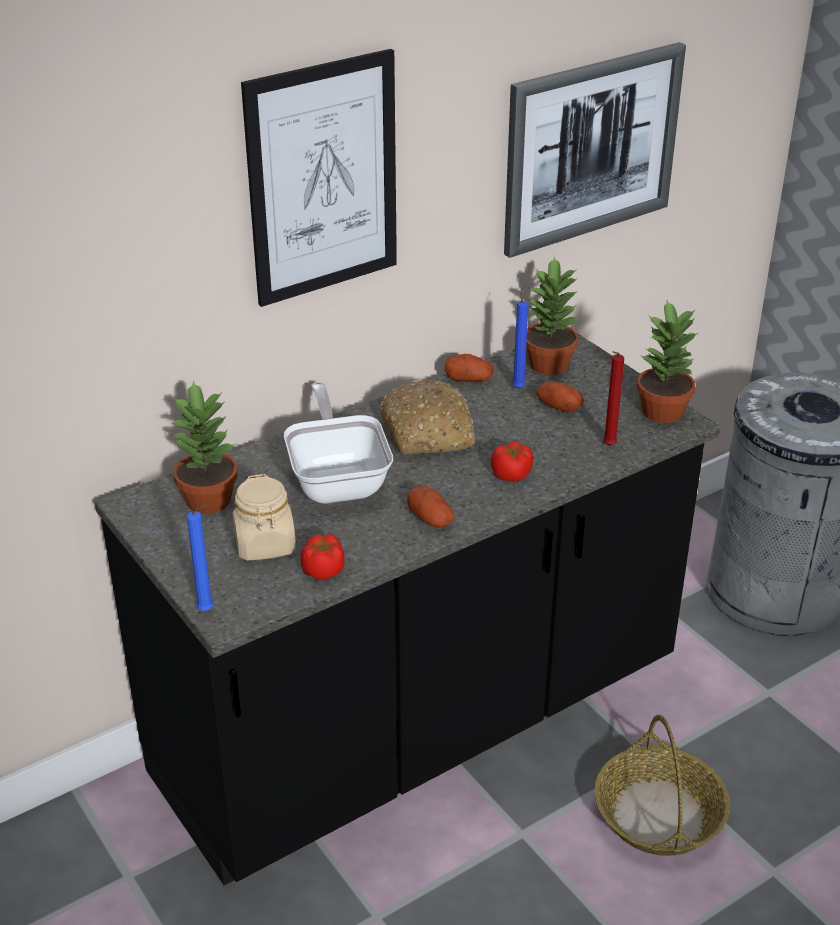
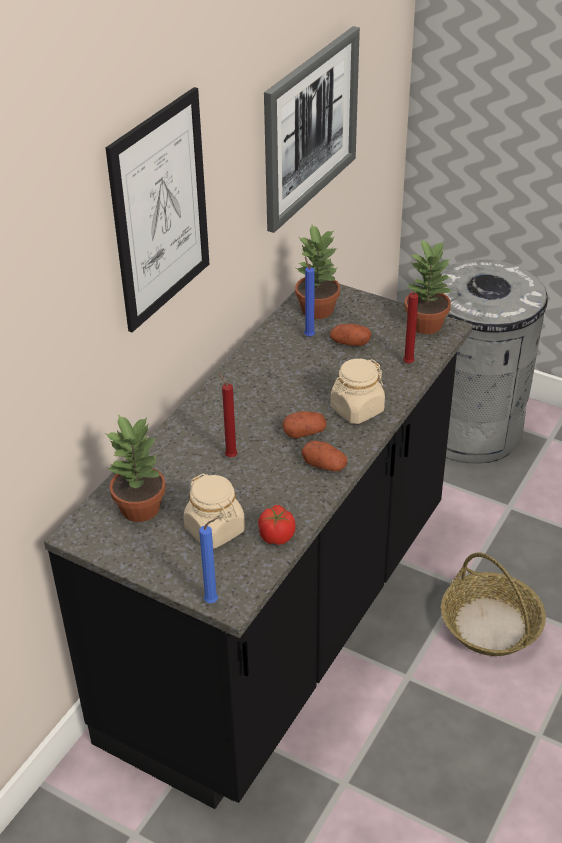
camera: 25 degrees left, 5 degrees up
frying pan [284,382,393,504] -> red candle [219,373,238,457]
bread [381,380,475,455] -> none
potato [445,354,494,381] -> potato moved to [282,411,326,438]
tomato [491,441,533,481] -> beige jar [331,359,385,424]

